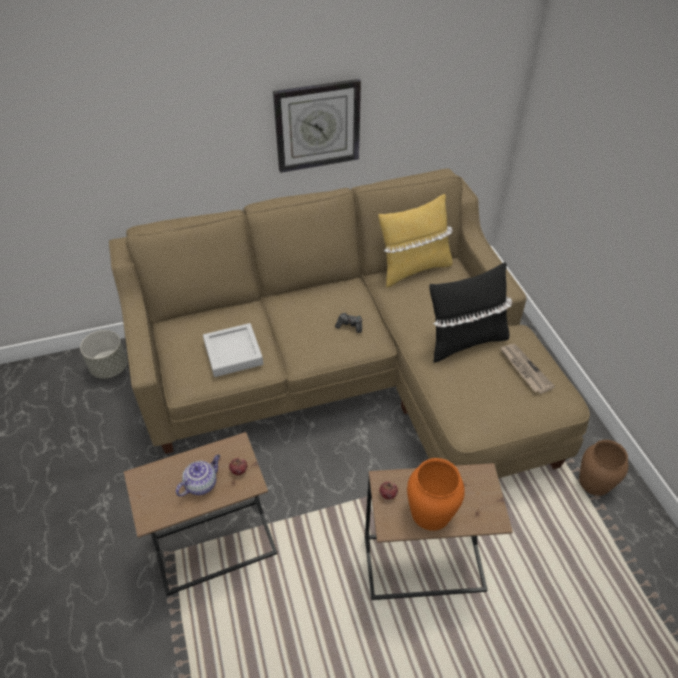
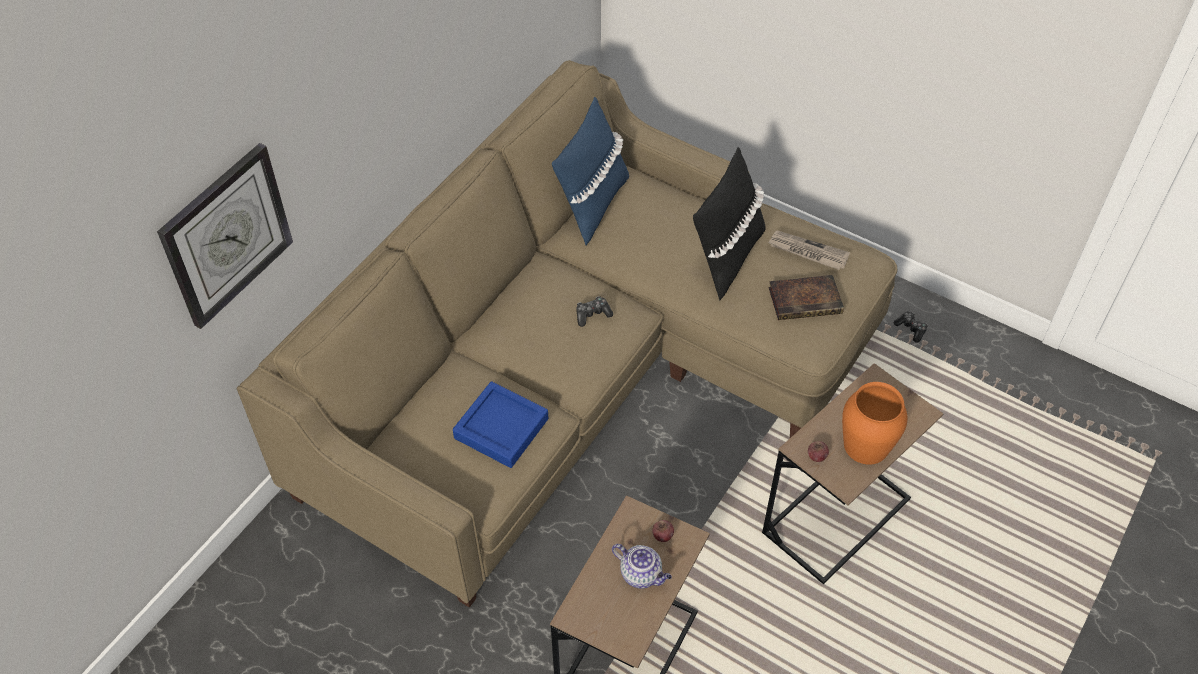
camera: 40 degrees left, 5 degrees up
grey planter [80,330,127,379] -> none
teapot [176,454,220,496] -> teapot turned 120 degrees clockwise [612,544,672,589]
grey tray [203,323,263,377] -> blue tray [453,381,548,468]
wall clock [273,79,361,173] -> wall clock moved to [157,143,293,329]
yellow pillow [378,194,453,288] -> blue pillow [552,97,629,246]
brown vase [579,440,628,496] -> game controller [894,312,928,343]
none -> book [768,275,844,320]

